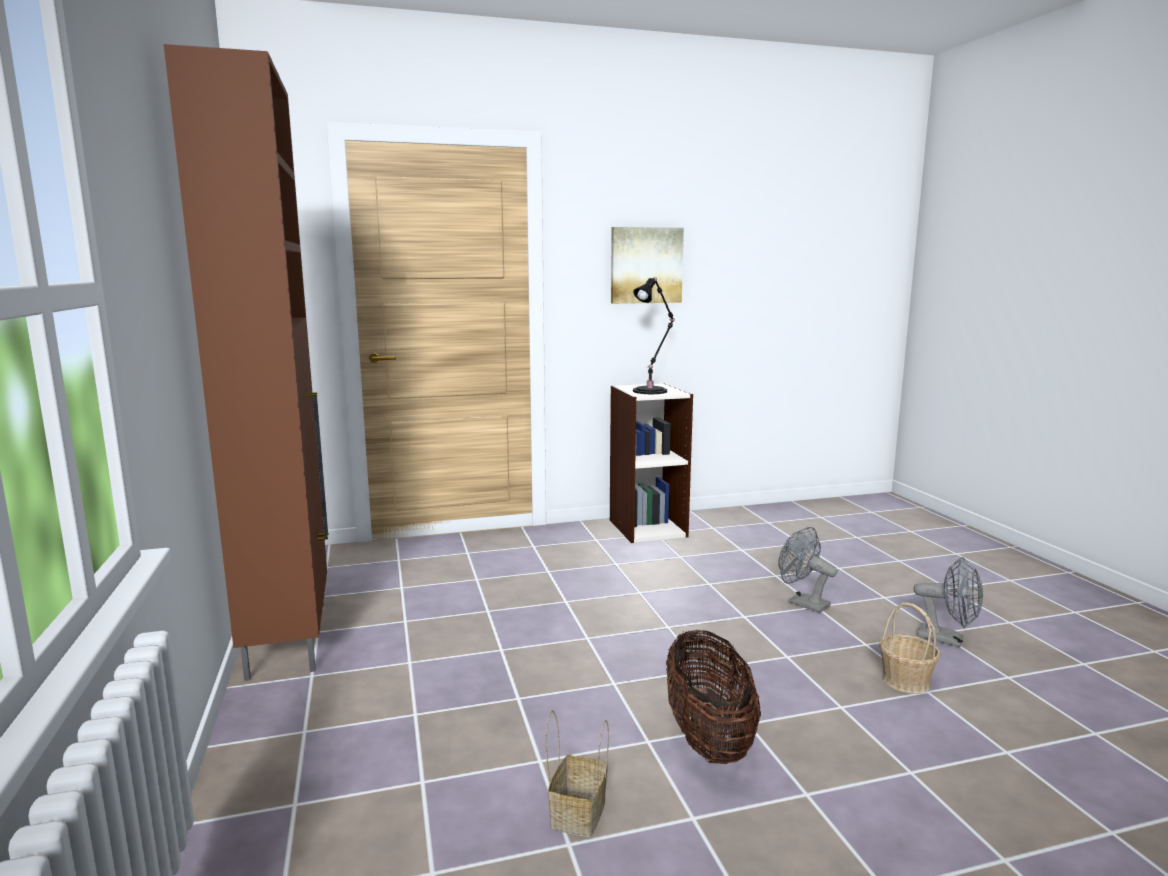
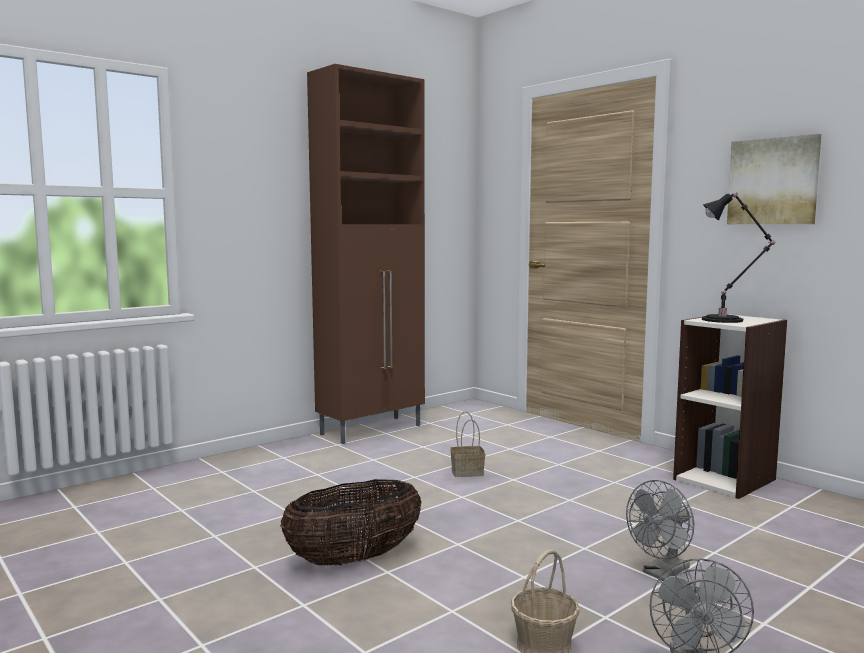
camera: 65 degrees right, 5 degrees down
basket [546,710,609,837] -> basket moved to [450,411,485,477]
grey fan [778,527,838,613] -> grey fan turned 150 degrees counterclockwise [626,480,694,580]

